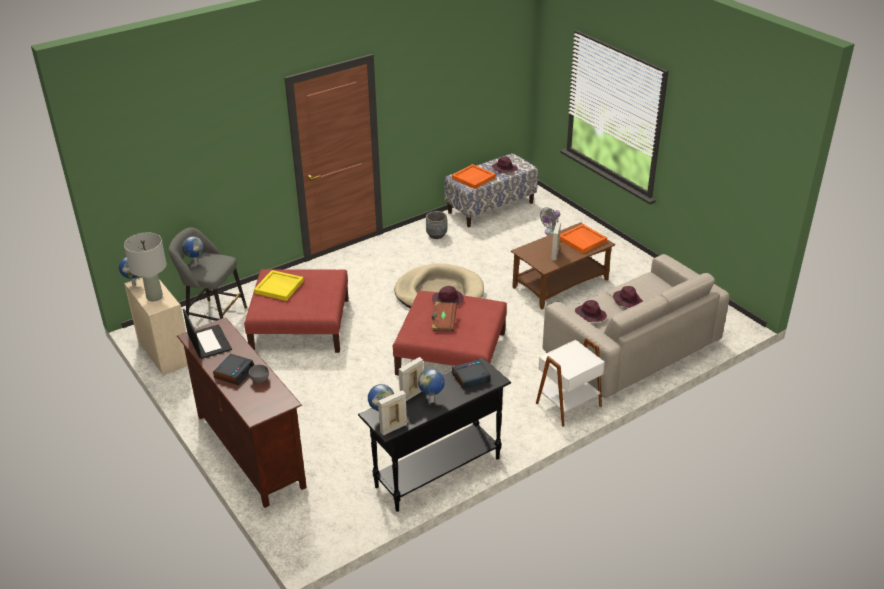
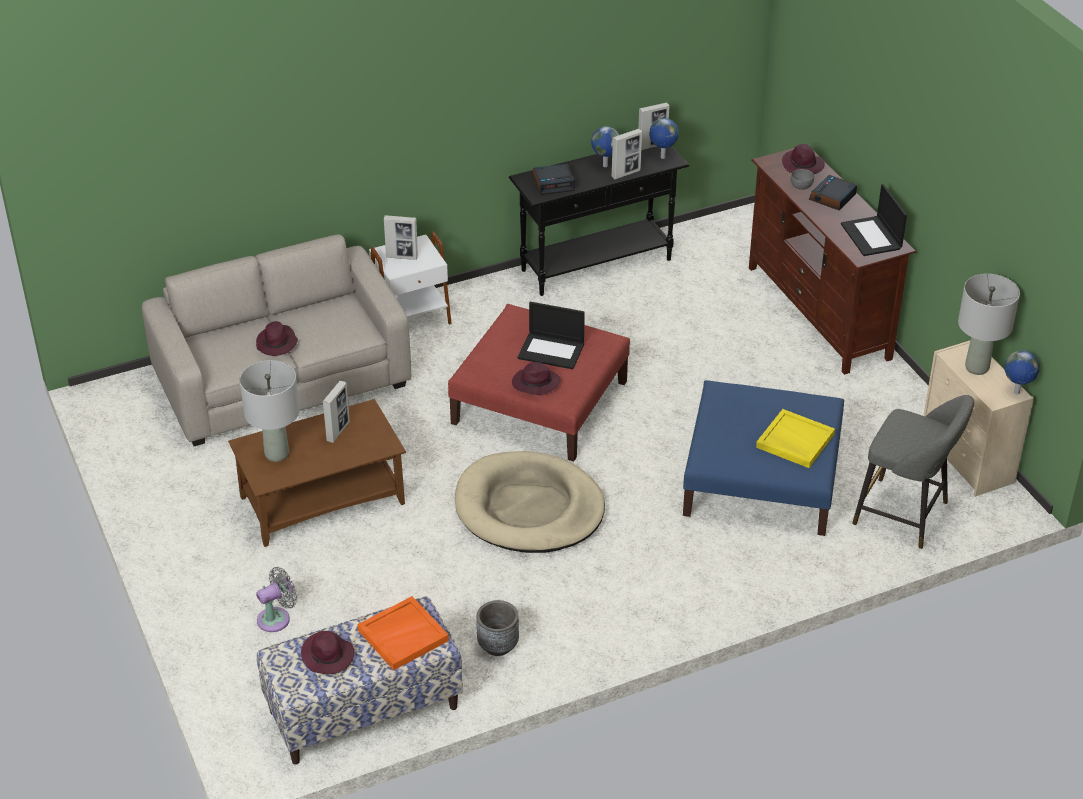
camera: 170 degrees left, 5 degrees up
globe [182,236,204,265] -> none
red ottoman [244,269,349,353] -> blue ottoman [683,380,844,536]
brown book [432,302,457,332] -> laptop [518,302,585,369]
orange tray [560,224,607,254] -> grey table lamp [240,360,300,462]
purple hat [575,300,607,322] -> purple hat moved to [782,144,825,174]
none -> picture frame [384,215,418,260]

